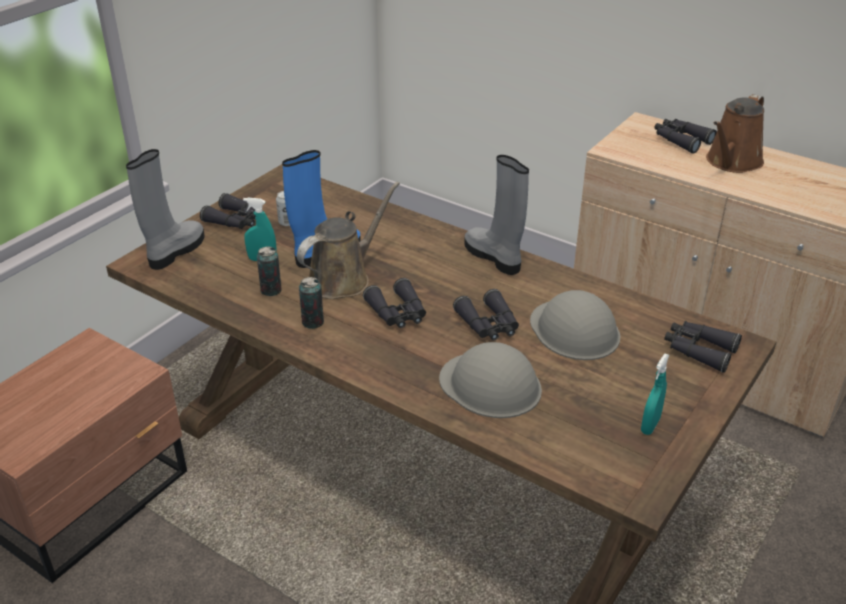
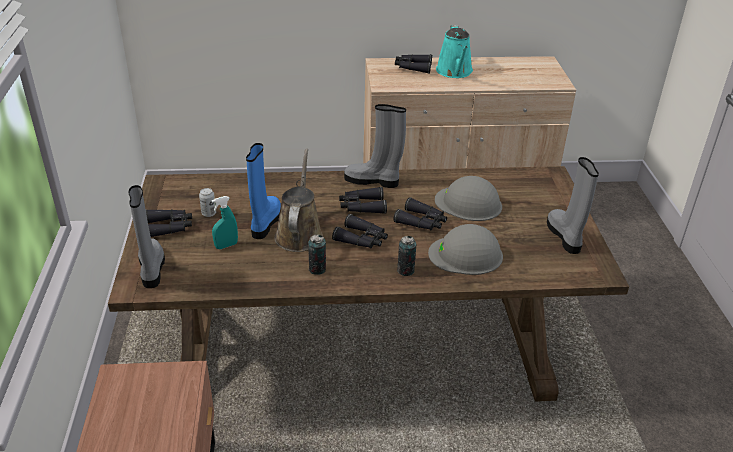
camera: 40 degrees left, 0 degrees up
can [256,246,282,296] -> can moved to [397,236,416,276]
turquoise spray bottle [641,354,669,435] -> grey boot [547,157,599,254]
black binoculars [664,321,742,373] -> black binoculars moved to [339,187,387,214]
brown watering can [706,94,764,173] -> turquoise watering can [436,25,473,78]

